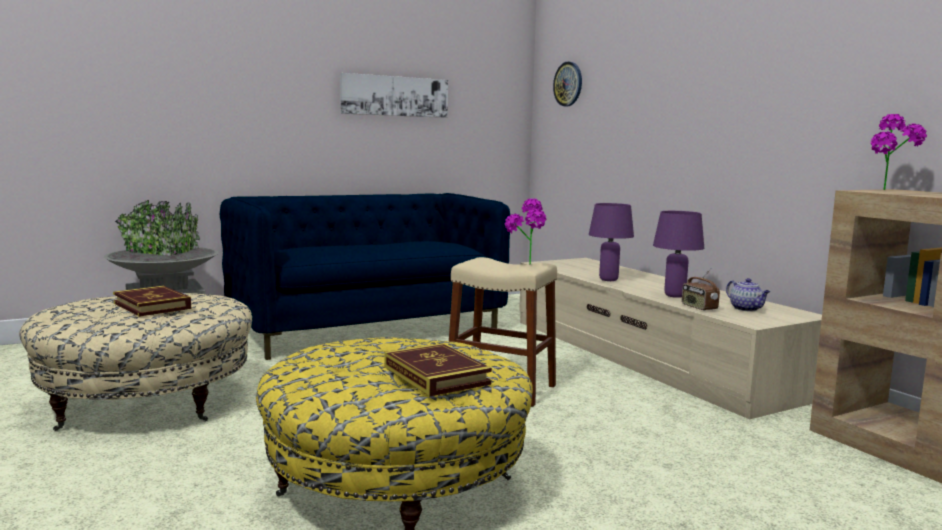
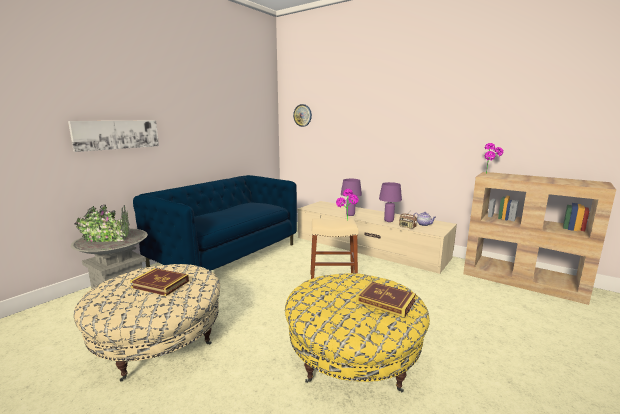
camera: 25 degrees left, 5 degrees up
picture [340,73,448,118] -> picture moved to [68,120,159,152]

